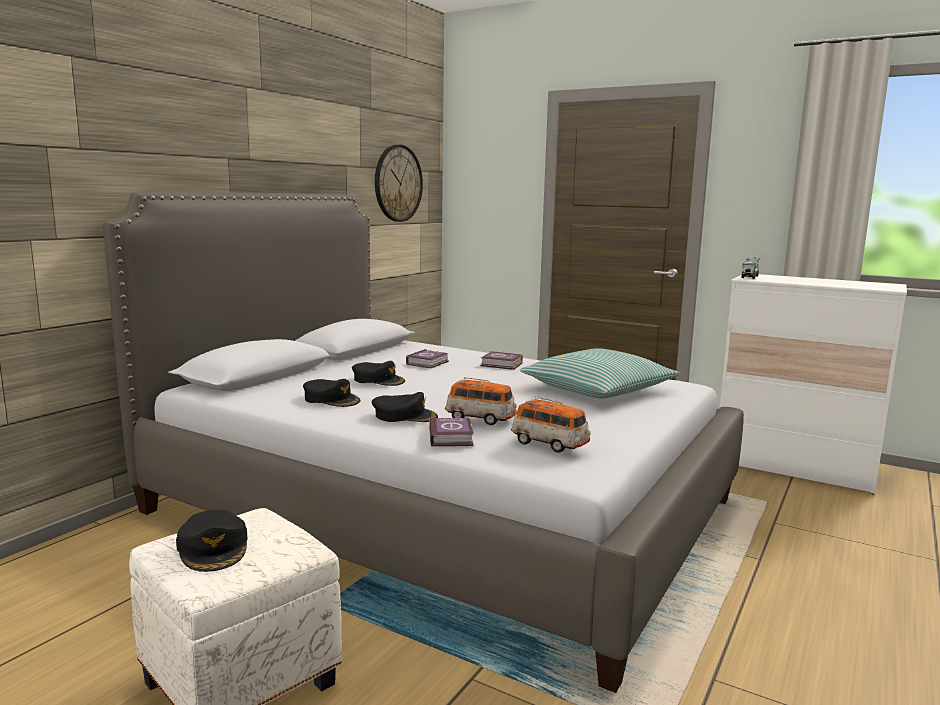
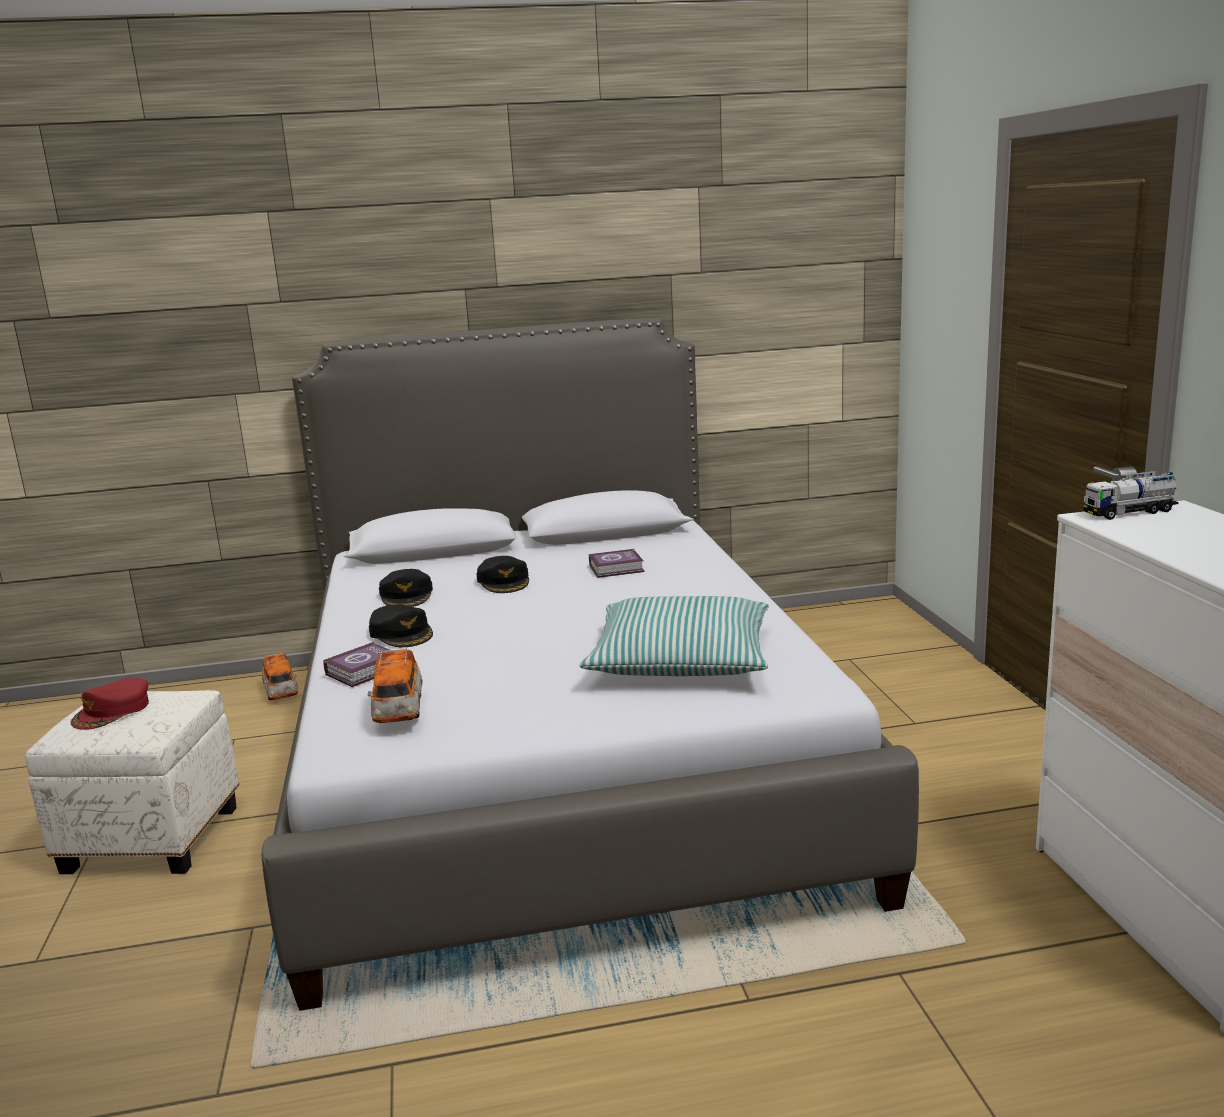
camera: 50 degrees right, 5 degrees up
black cap [176,510,247,572] -> red cap [71,678,149,730]
wall clock [375,145,423,222] -> none
toy car [445,377,517,425] -> toy car moved to [262,653,298,700]
book [480,351,523,370] -> none

